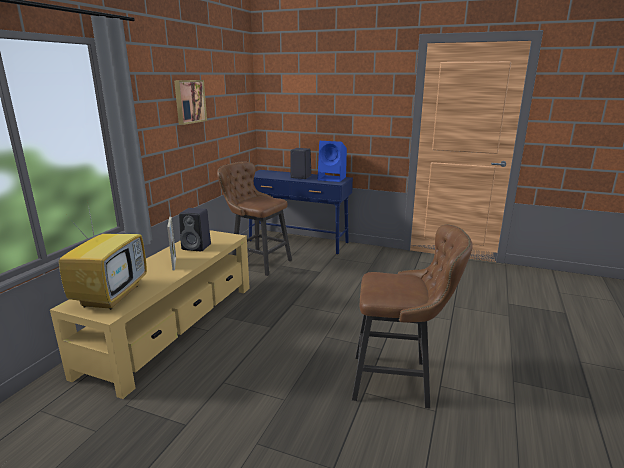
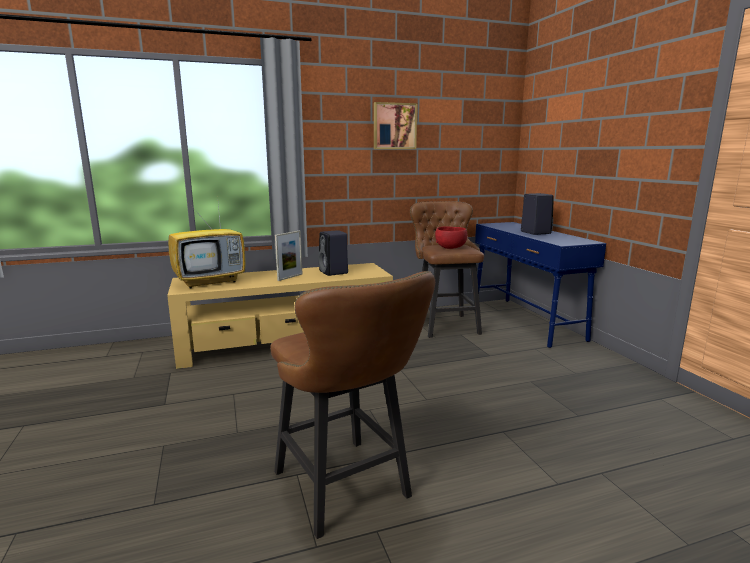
camera: 50 degrees right, 5 degrees down
blue speaker [318,141,347,182] -> none
none -> red bowl [435,226,467,249]

